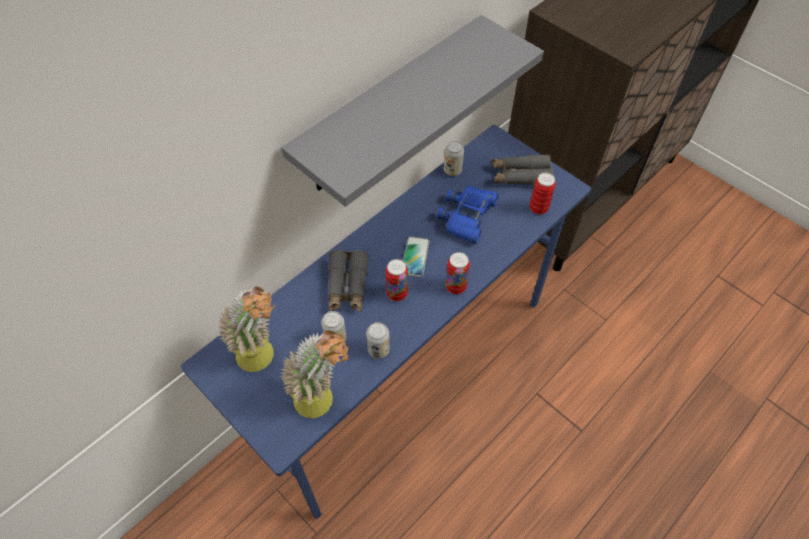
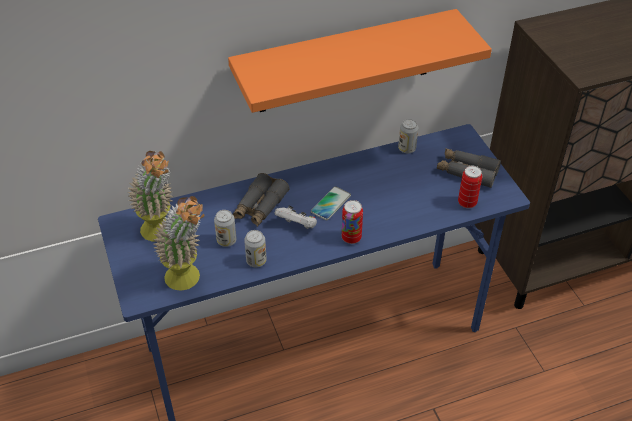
camera: 25 degrees right, 10 degrees down
grey shelf [281,15,544,207] -> orange shelf [228,9,492,113]
can [386,259,408,301] -> white game controller [275,206,317,229]
blue binoculars [437,185,499,244] -> none

